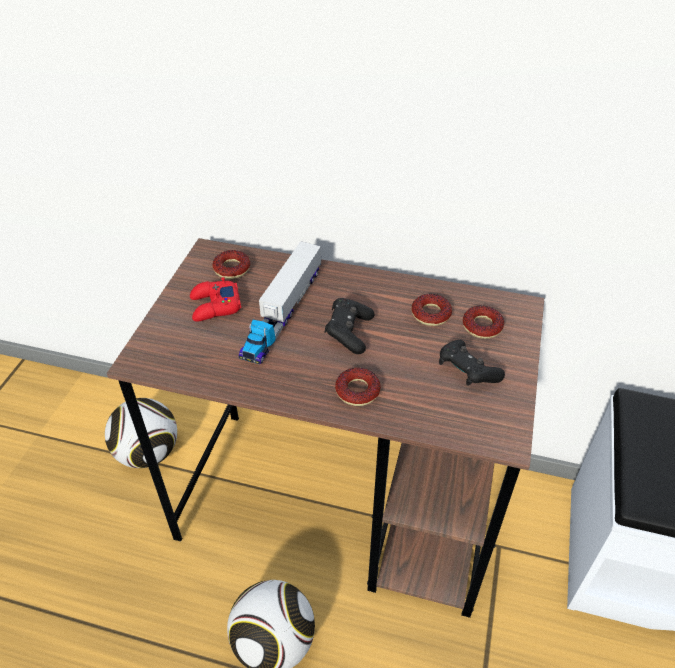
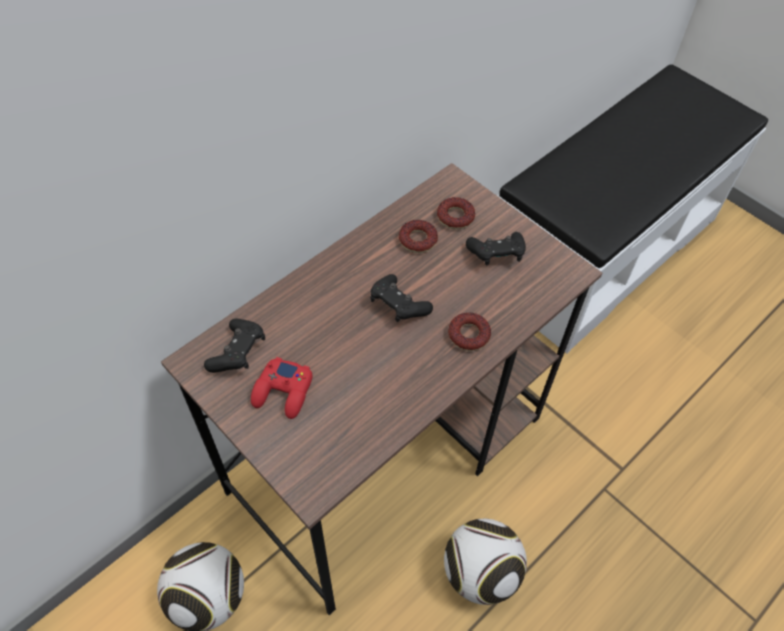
camera: 60 degrees left, 10 degrees up
donut [212,250,250,279] -> black game controller [204,319,265,373]
toy truck [239,241,321,365] -> none

